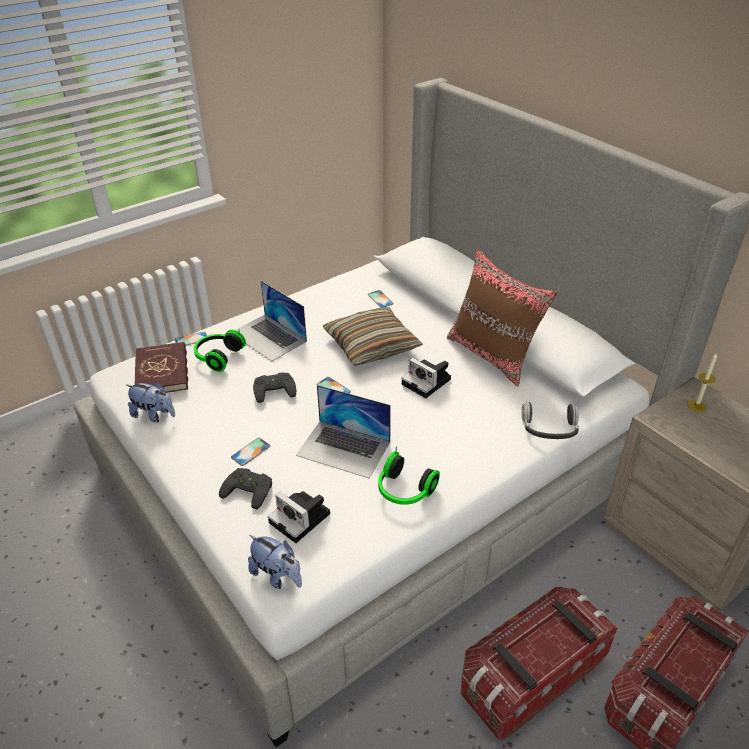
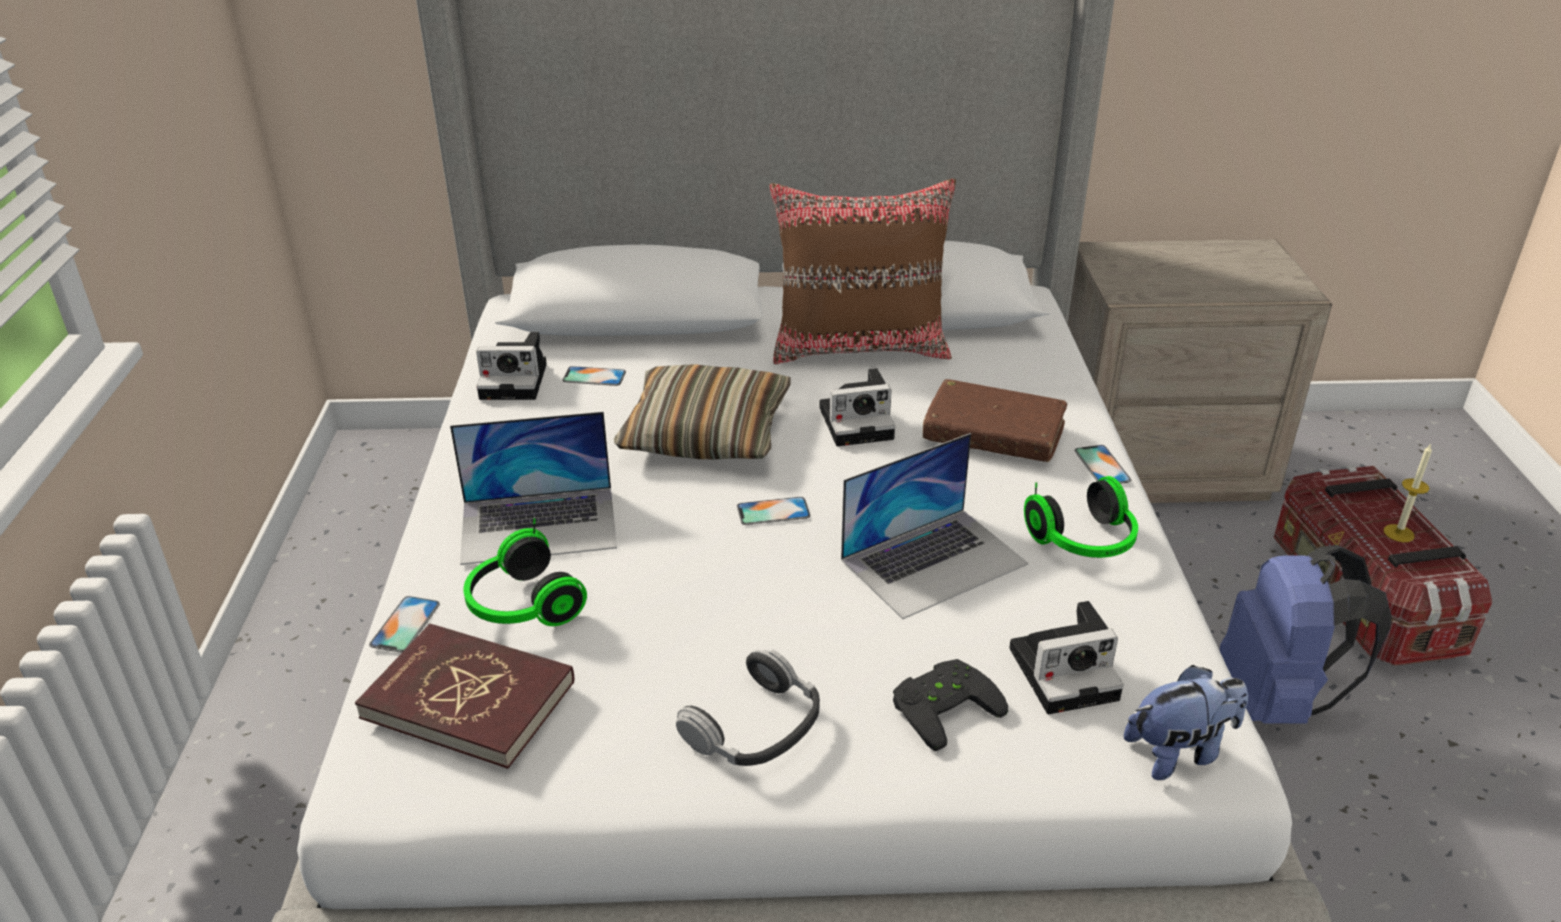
camera: 55 degrees left, 5 degrees down
plush toy [126,381,175,423] -> none
phone [231,438,270,466] -> phone moved to [1075,445,1131,484]
black game controller [253,373,296,403] -> none
storage box [461,587,617,740] -> blue backpack [1220,545,1392,724]
headphones [522,402,579,439] -> headphones moved to [676,650,820,766]
candle [687,352,717,412] -> candle moved to [1384,443,1432,542]
none -> camera [476,332,547,400]
none -> brown book [923,379,1067,462]

